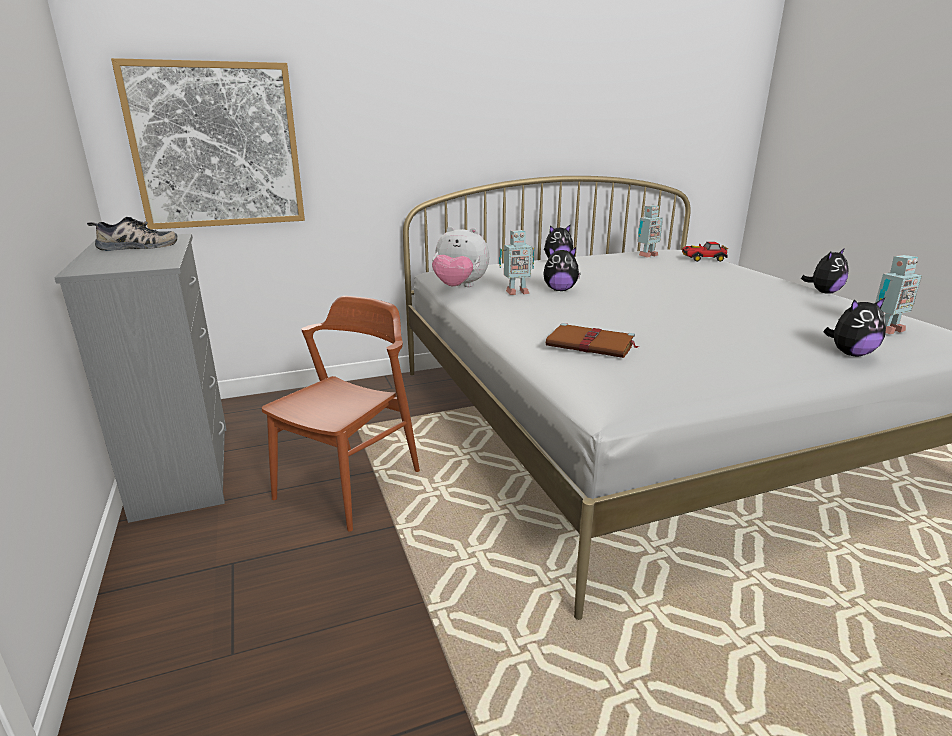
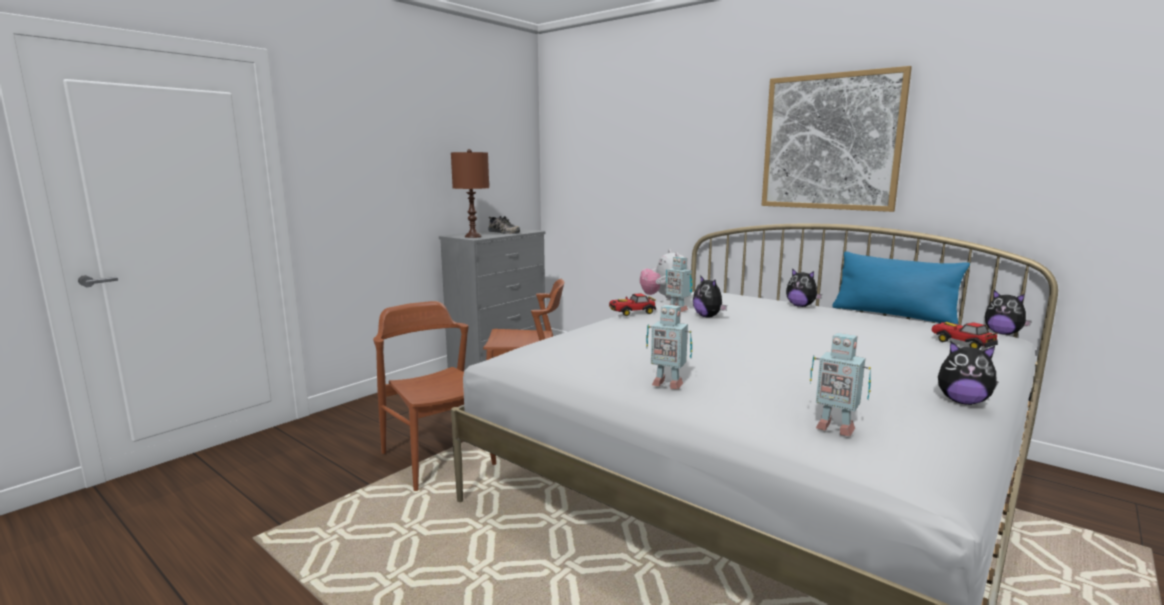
camera: 60 degrees right, 10 degrees down
picture [111,58,305,230] -> picture moved to [762,66,912,212]
brown book [546,323,640,358] -> none
toy robot [637,205,663,258] -> toy robot moved to [646,304,692,390]
plush toy [823,298,886,356] -> plush toy moved to [985,290,1032,335]
none -> brown chair [373,301,497,491]
none -> brown table lamp [451,149,489,238]
none -> toy car [609,293,656,316]
none -> blue pillow [832,251,970,324]

